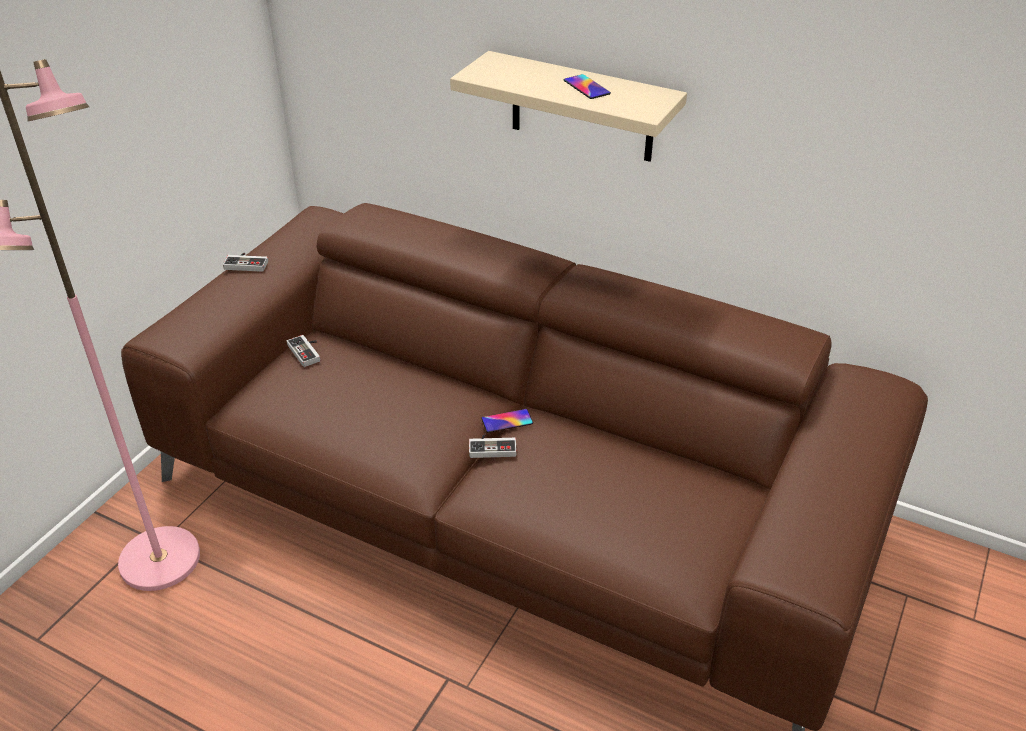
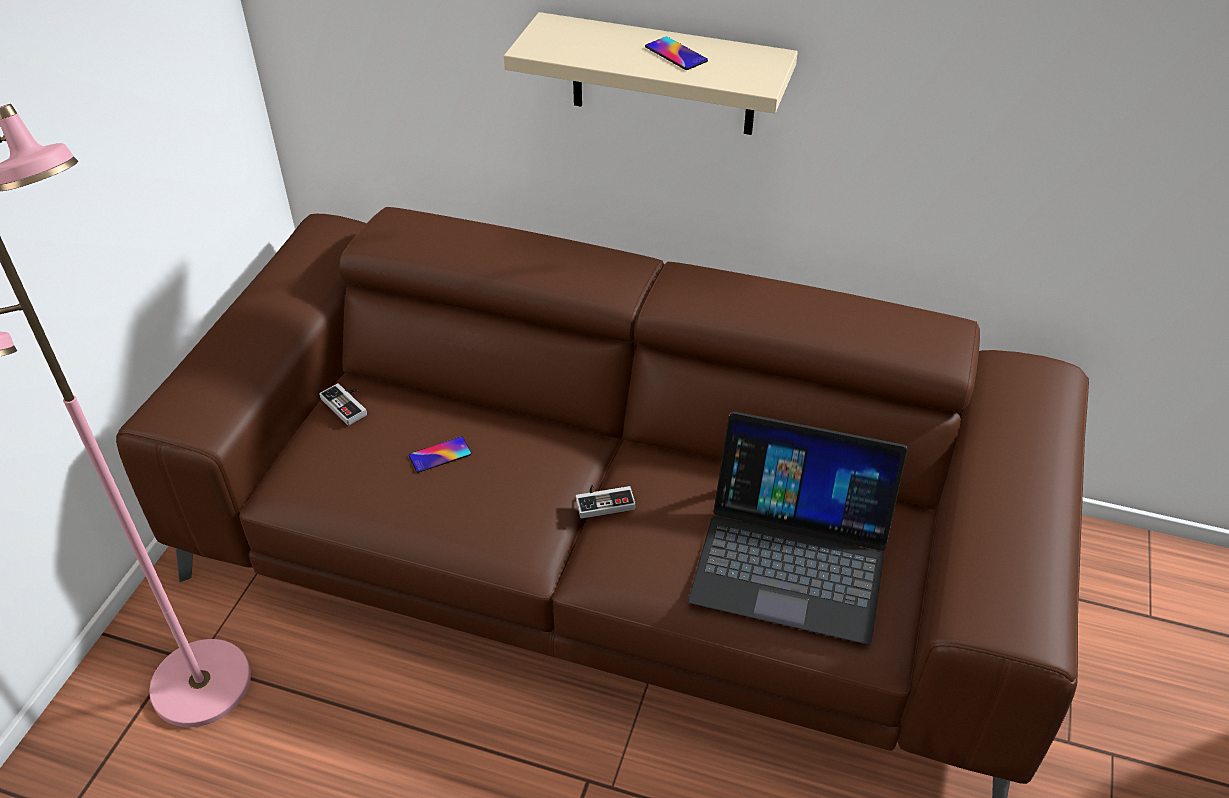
camera: 10 degrees left, 5 degrees up
game controller [223,252,268,272] -> none
phone [481,409,533,433] -> phone moved to [409,436,472,473]
none -> laptop [688,411,907,645]

